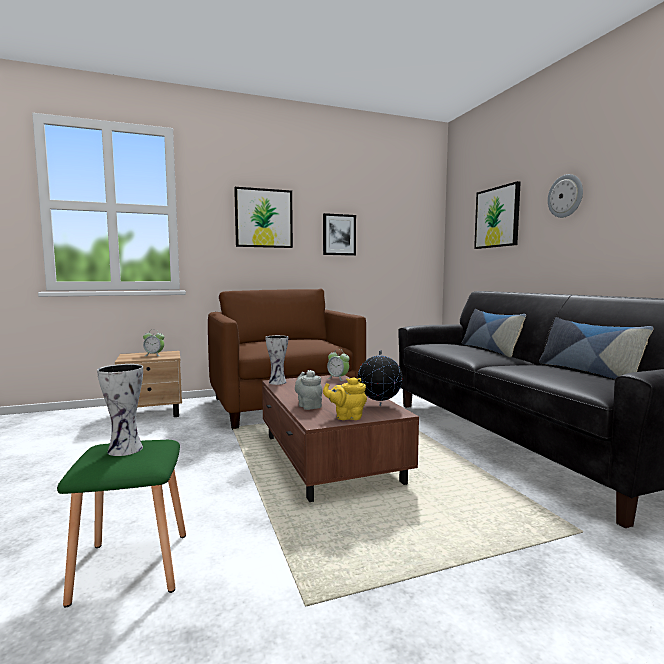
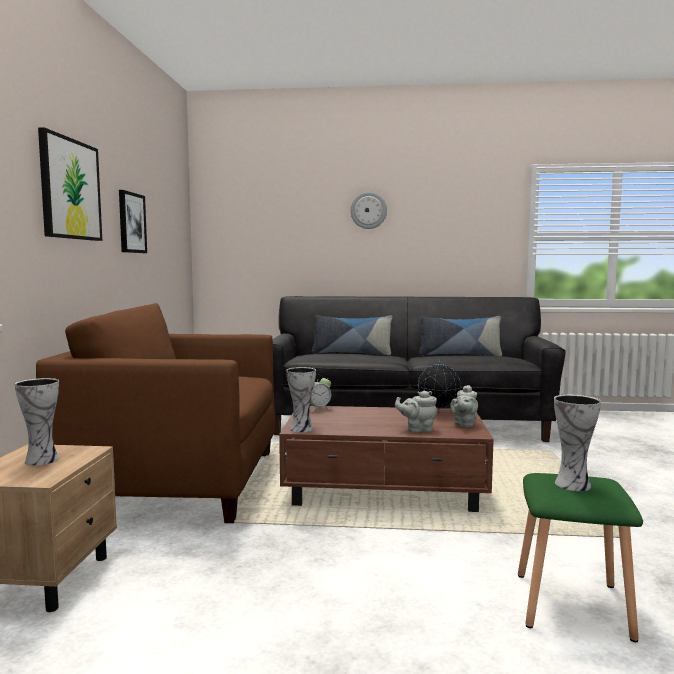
camera: 65 degrees left, 0 degrees up
alarm clock [143,332,164,356] -> vase [15,378,59,466]
yellow teapot [323,377,367,420] -> grey teapot [450,385,478,427]
picture [474,181,521,249] -> none

